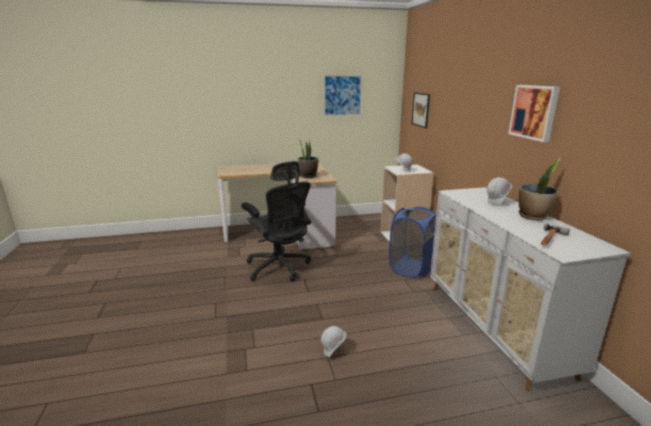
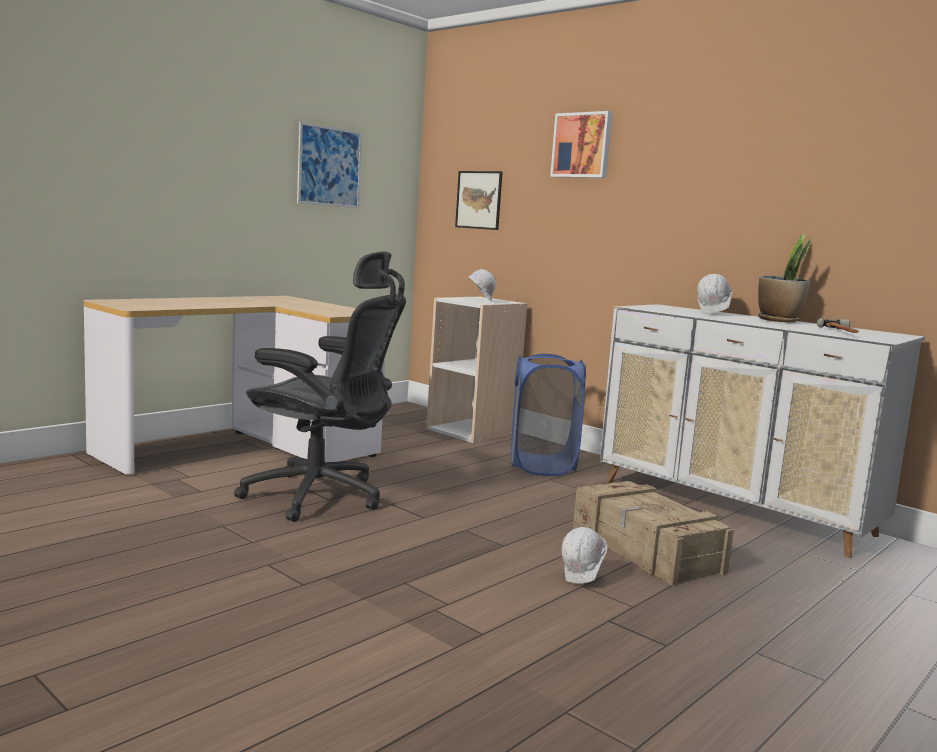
camera: 35 degrees left, 10 degrees down
potted plant [298,138,319,178] -> none
picture [508,85,560,142] -> picture moved to [550,111,613,178]
none -> crate [573,481,734,586]

